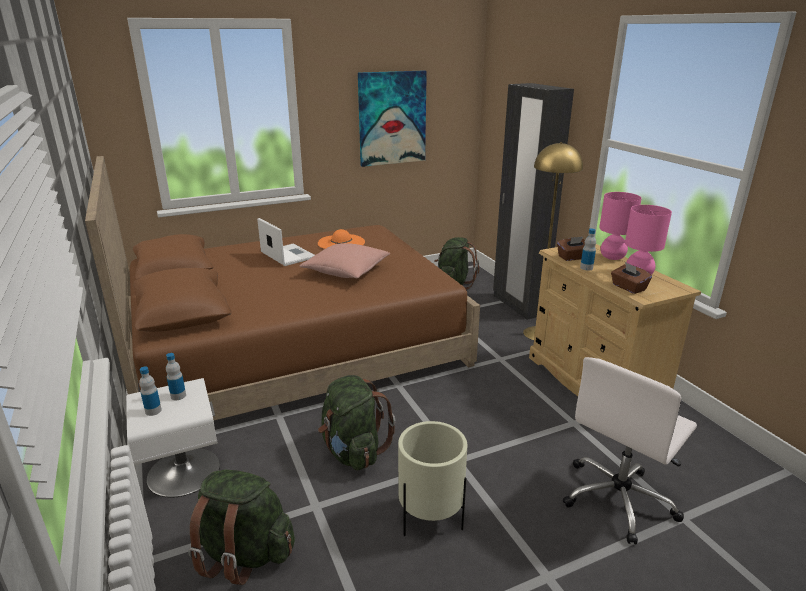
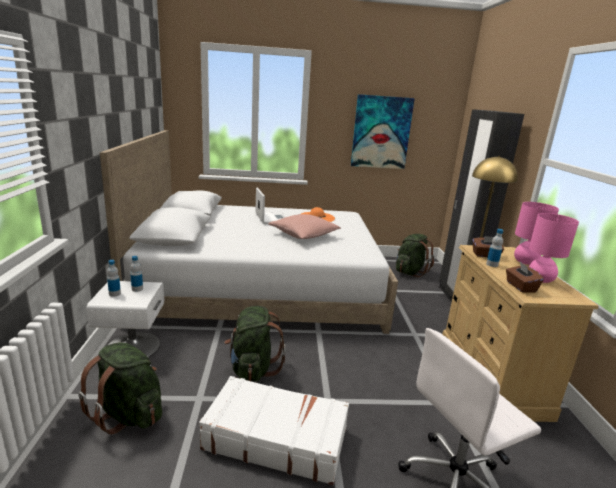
camera: 20 degrees right, 5 degrees down
brown bed [85,156,480,420] -> white bed [100,130,398,334]
beige planter [398,421,467,537] -> white suitcase [199,376,349,485]

